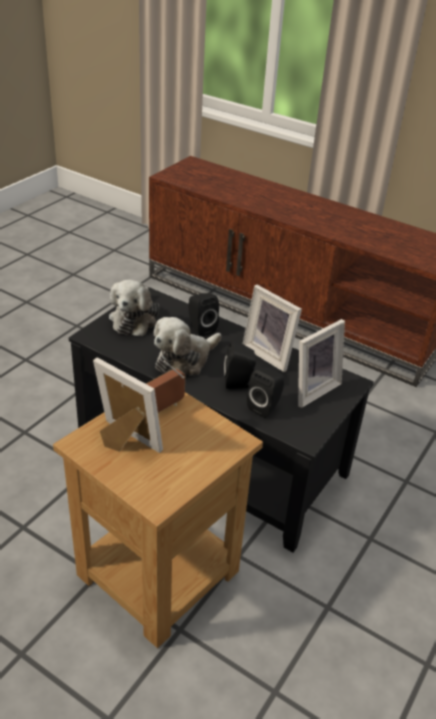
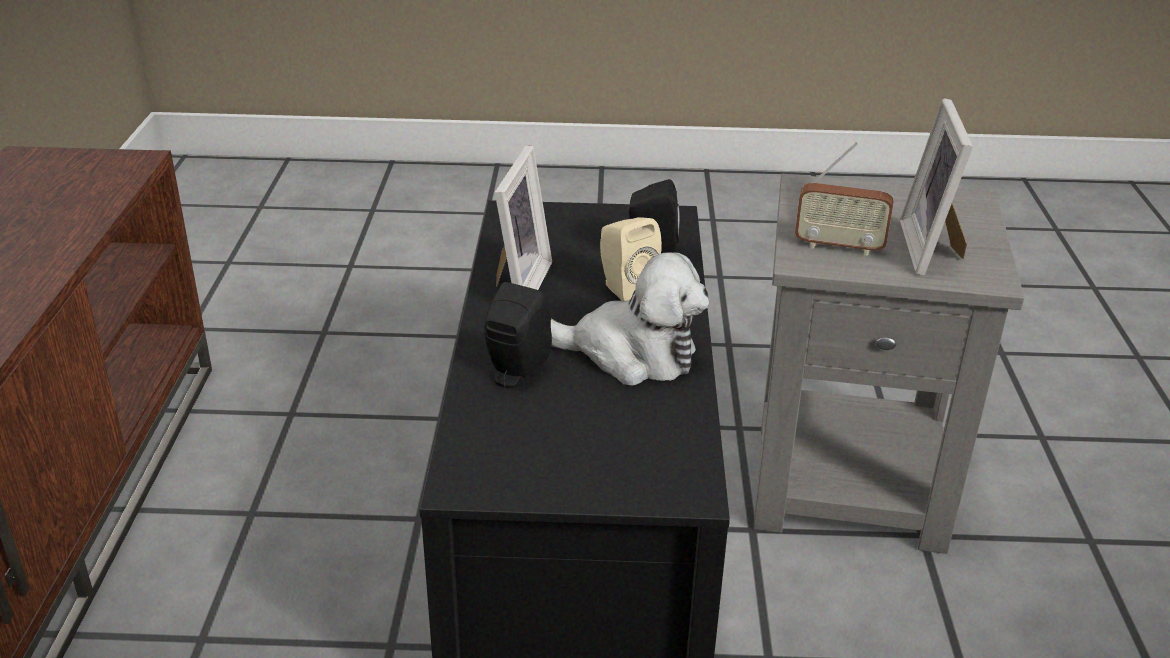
camera: 120 degrees left, 5 degrees down
brown side table [53,392,263,648] -> grey side table [754,174,1024,554]
plush toy [109,279,159,336] -> none
black speaker [224,341,256,389] -> beige speaker [600,217,662,301]
picture frame [298,319,345,408] -> none

